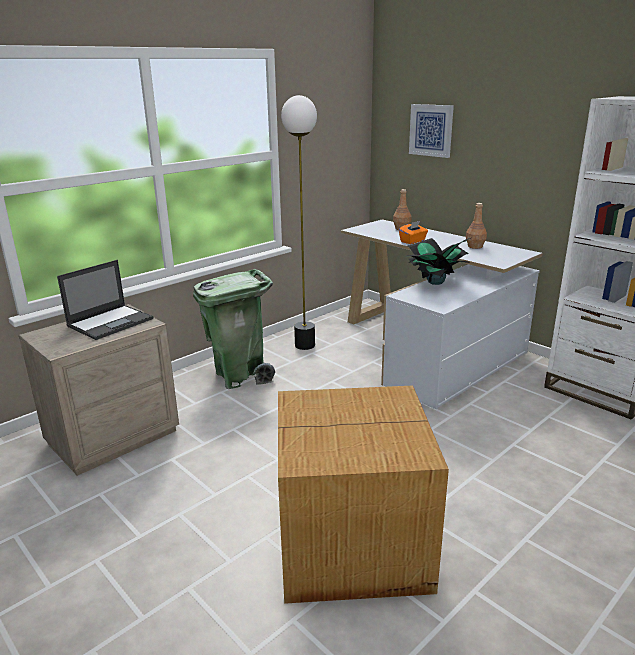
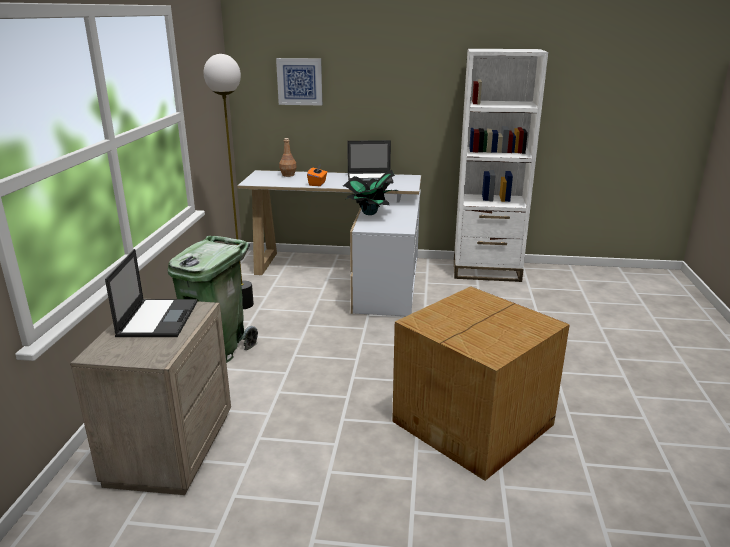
camera: 40 degrees left, 0 degrees up
brown bottle [466,203,487,249] -> laptop [347,140,393,184]

